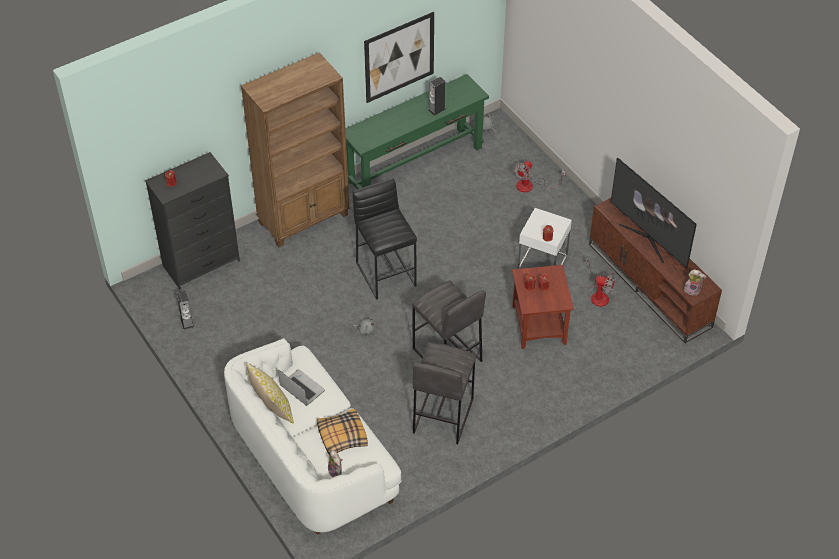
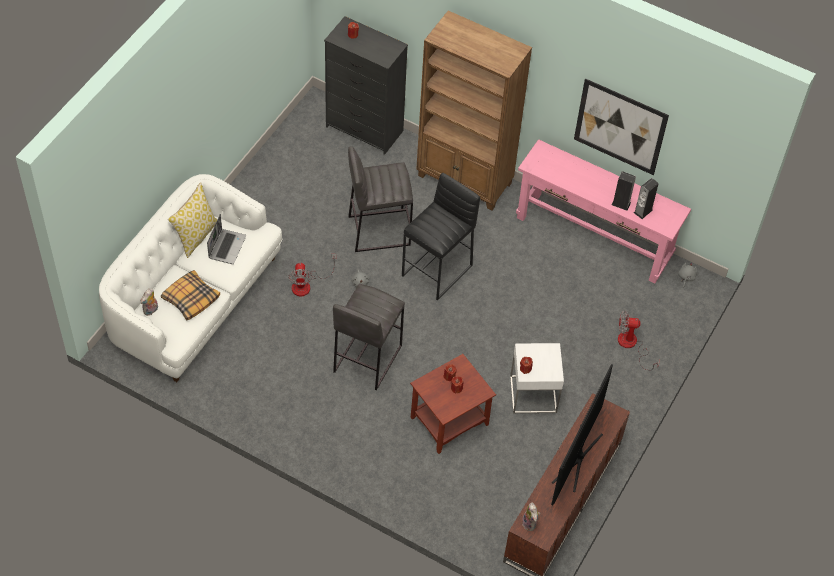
camera: 60 degrees right, 5 degrees up
speaker [176,291,194,330] -> speaker moved to [634,178,659,219]
green console table [345,74,489,189] -> pink console table [516,139,691,283]
grey stool [412,342,476,444] -> grey stool moved to [348,146,413,252]
fan [585,257,616,307] -> fan moved to [288,254,337,296]

